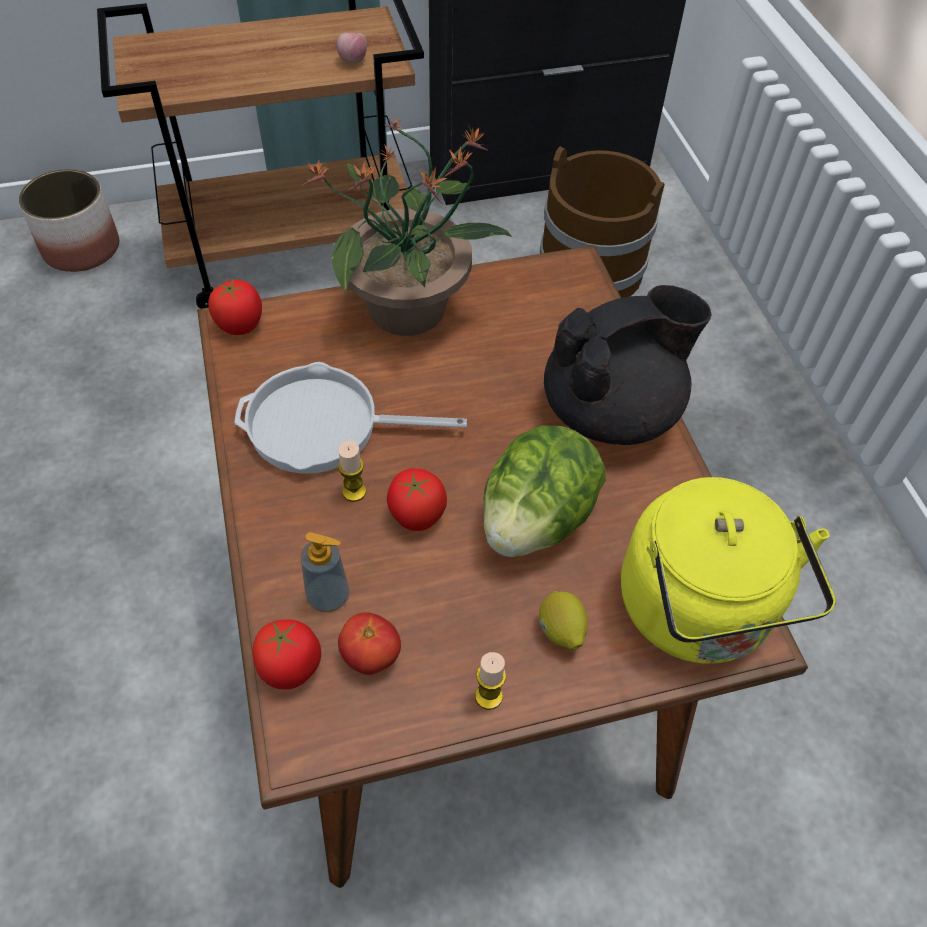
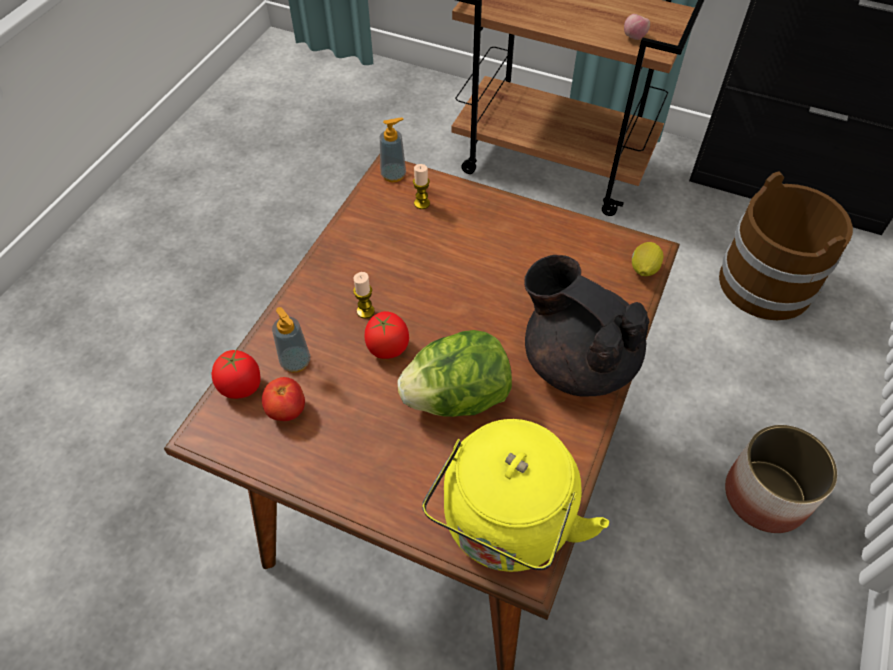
camera: 40 degrees right, 0 degrees up
planter [18,169,119,272] -> planter moved to [725,425,837,533]
tomato [208,278,262,335] -> soap dispenser [380,118,406,182]
frying pan [234,362,467,474] -> none
potted plant [303,116,512,336] -> none
candle [475,652,506,710] -> candle moved to [413,164,430,209]
lemon [539,591,588,650] -> lemon moved to [632,242,663,276]
black teapot [544,285,712,445] -> black teapot turned 150 degrees counterclockwise [524,255,649,396]

